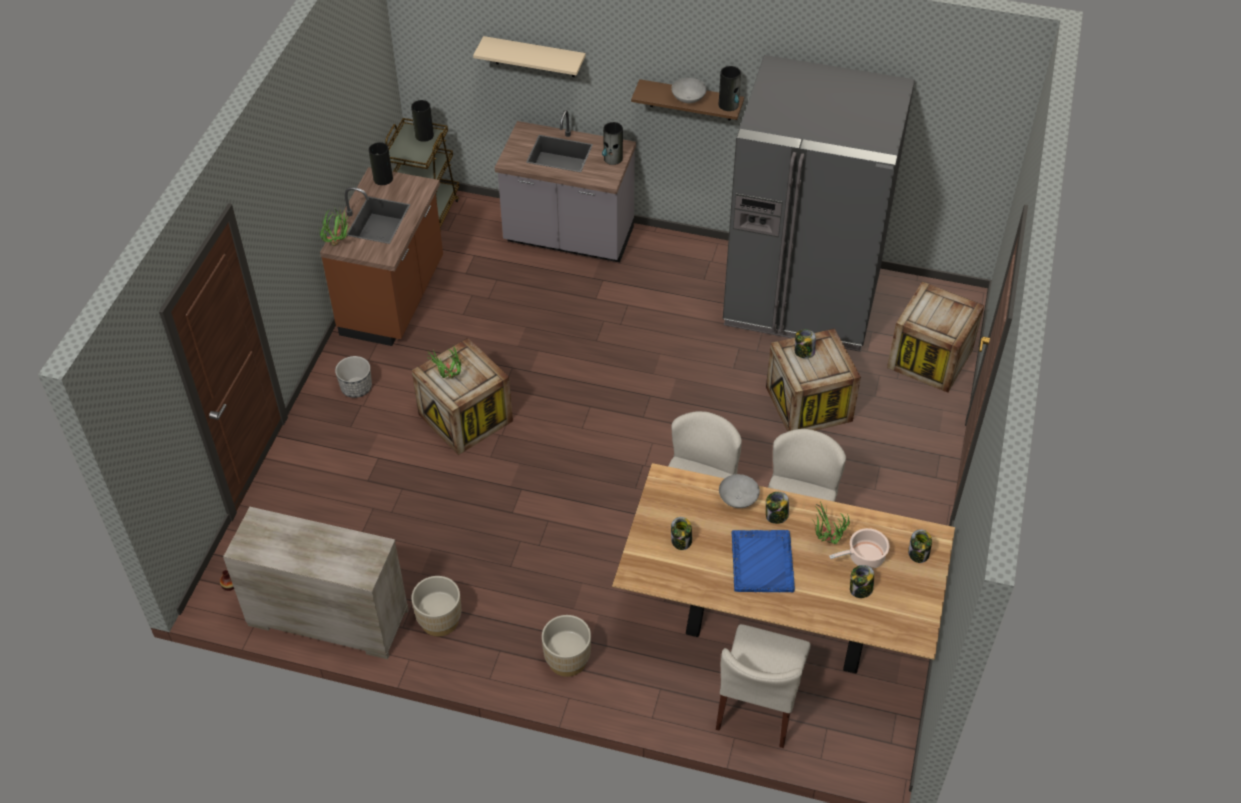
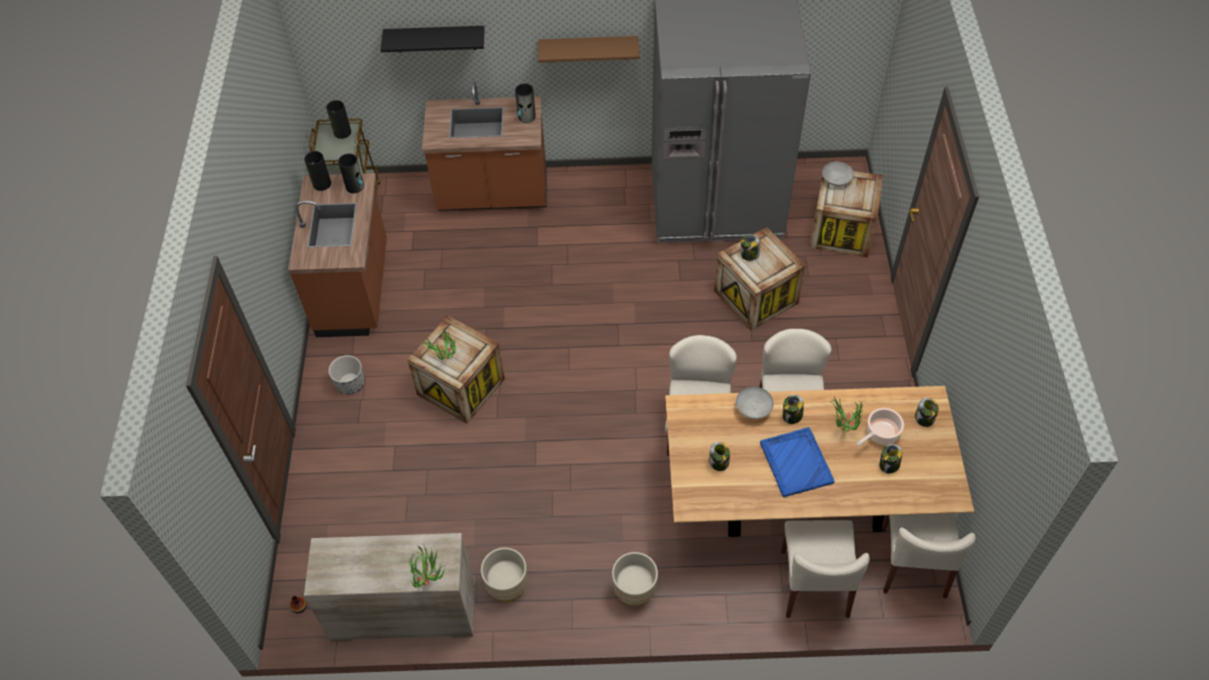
camera: 15 degrees left, 5 degrees up
potted plant [320,206,349,246] -> potted plant moved to [409,544,446,588]
beige shelf [473,36,586,77] -> black shelf [381,26,485,53]
grey counter [495,110,636,262] -> brown counter [422,82,546,211]
grey bowl [671,78,707,103] -> grey bowl moved to [822,162,854,186]
vase [718,66,741,111] -> vase moved to [338,154,364,193]
none -> beige chair [882,513,976,598]

